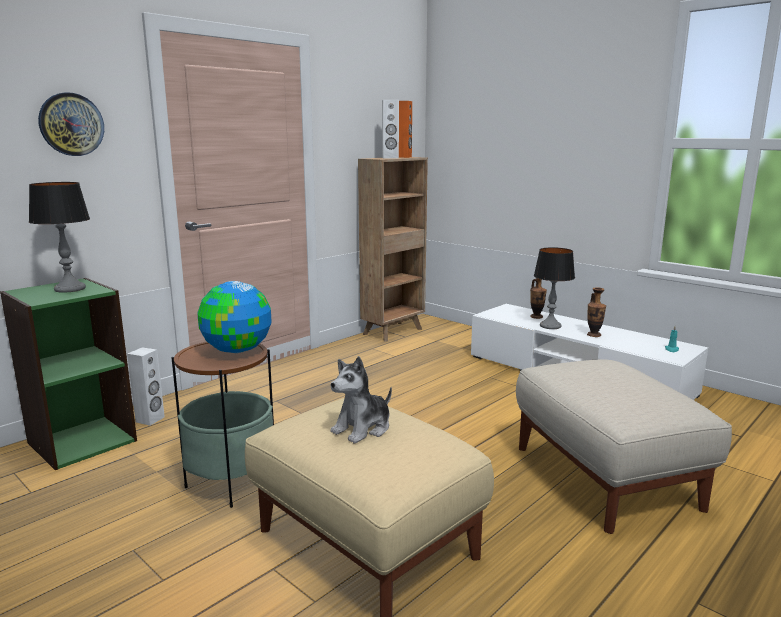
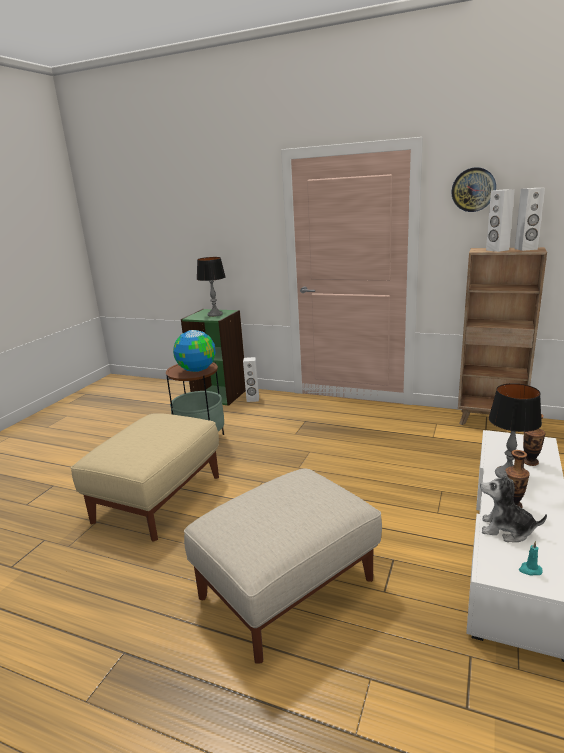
camera: 70 degrees right, 5 degrees up
wall clock [38,92,104,156] -> wall clock moved to [451,167,496,212]
plush toy [330,356,392,444] -> plush toy moved to [480,471,547,542]
orange speaker [399,101,412,158] -> white speaker [515,188,545,251]

